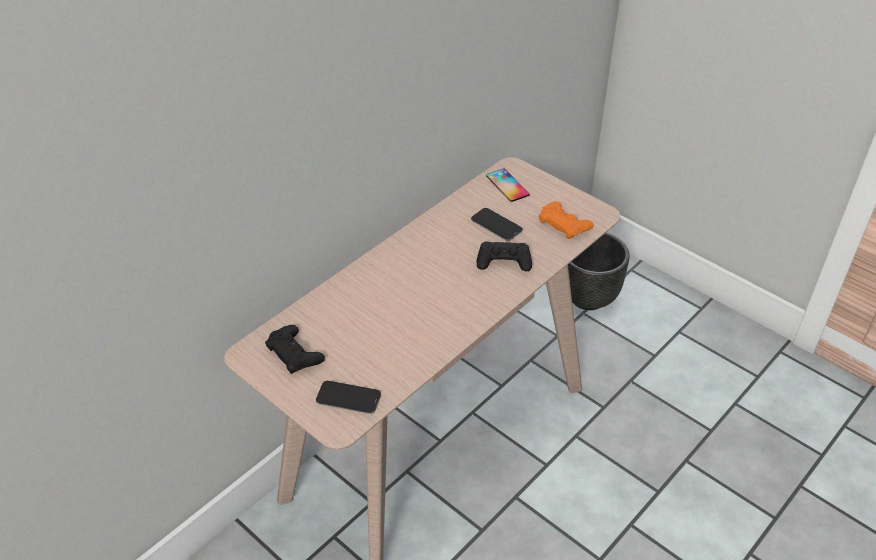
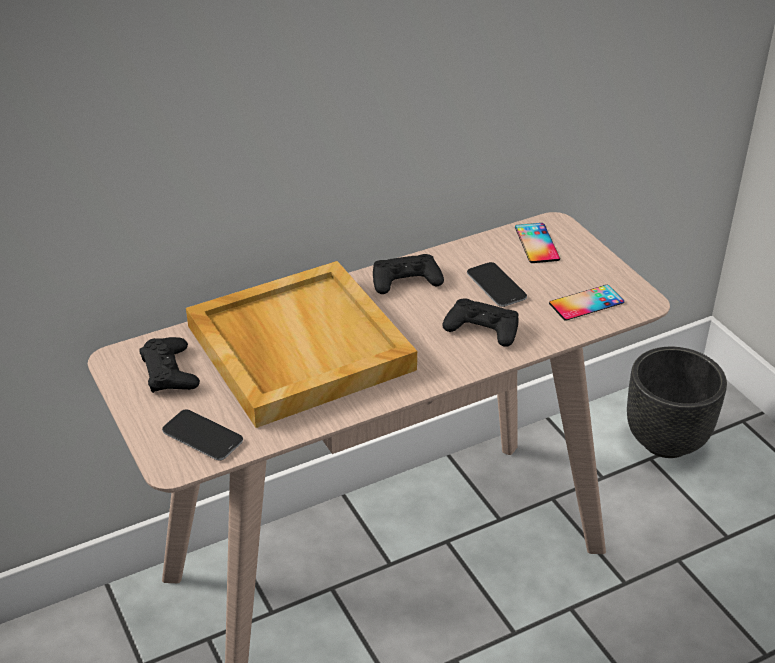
camera: 20 degrees right, 5 degrees down
orange game controller [539,201,594,239] -> phone [549,285,624,321]
none -> beige tray [186,261,417,428]
none -> black game controller [373,254,444,294]

